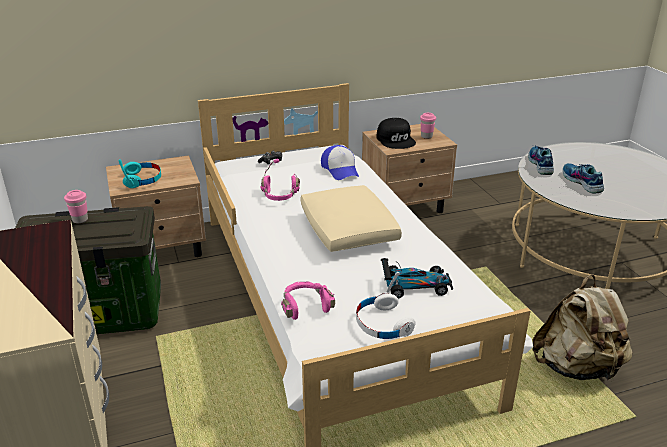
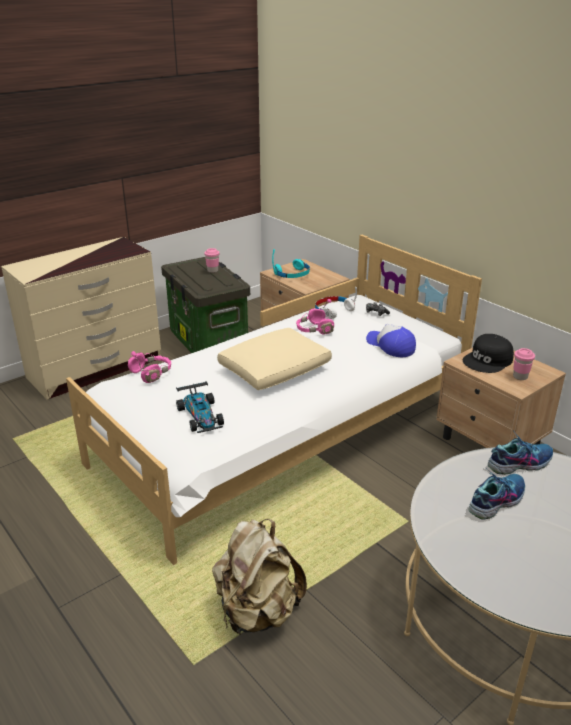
camera: 70 degrees right, 0 degrees up
cap [321,145,359,180] -> cap turned 90 degrees clockwise [366,324,416,357]
white headphones [356,272,416,339] -> white headphones moved to [315,287,357,319]

